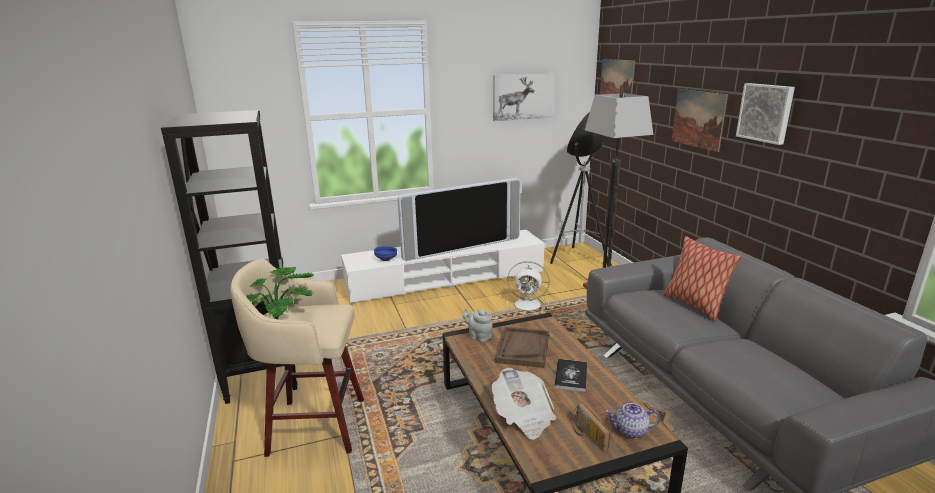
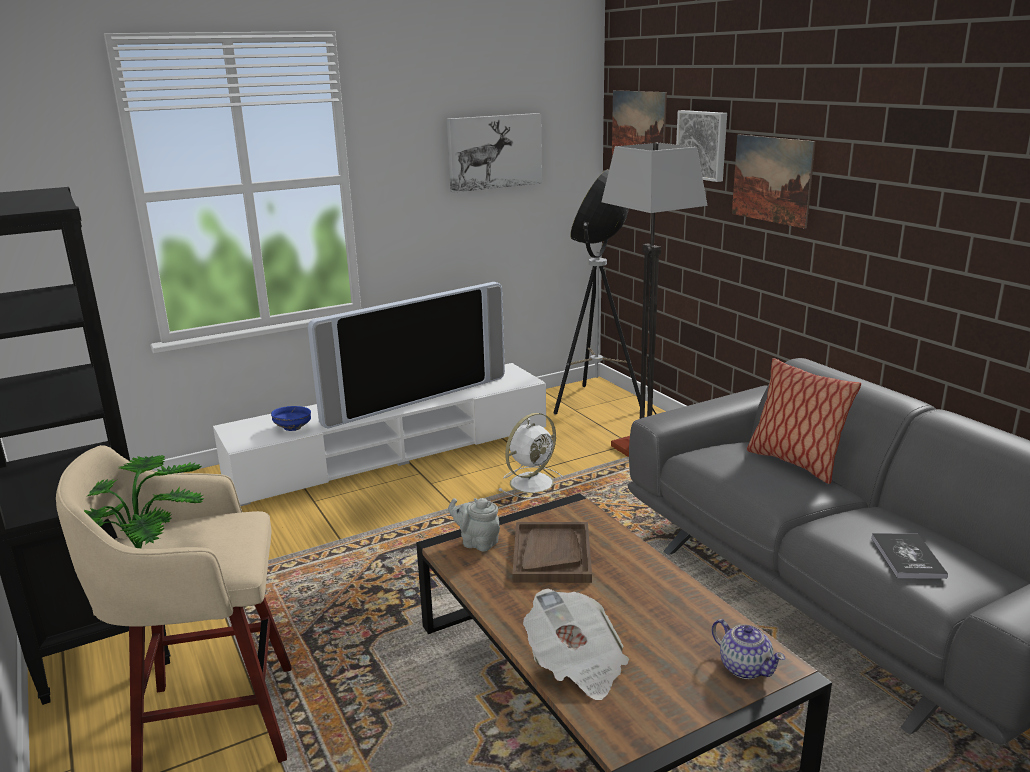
camera: 10 degrees left, 0 degrees up
white fan [507,261,549,313] -> white fan turned 45 degrees counterclockwise [498,413,563,498]
book [554,359,587,392] -> book moved to [871,533,948,579]
radio [572,403,610,451] -> none
teapot [605,403,660,439] -> teapot turned 120 degrees counterclockwise [712,619,785,679]
picture [736,83,795,145] -> picture moved to [676,110,727,182]

